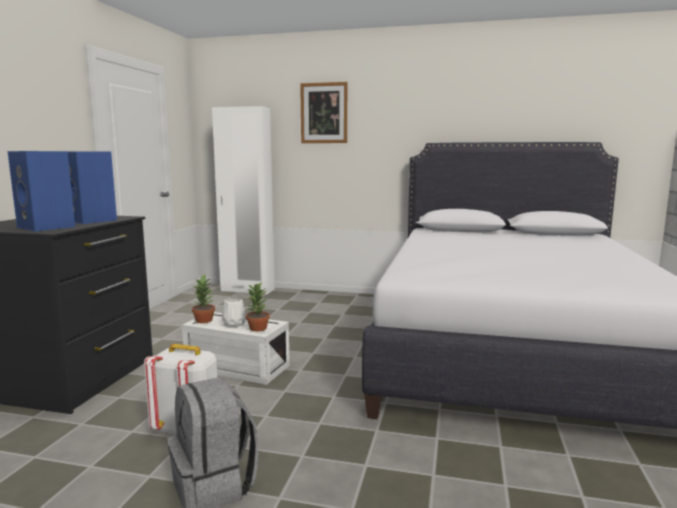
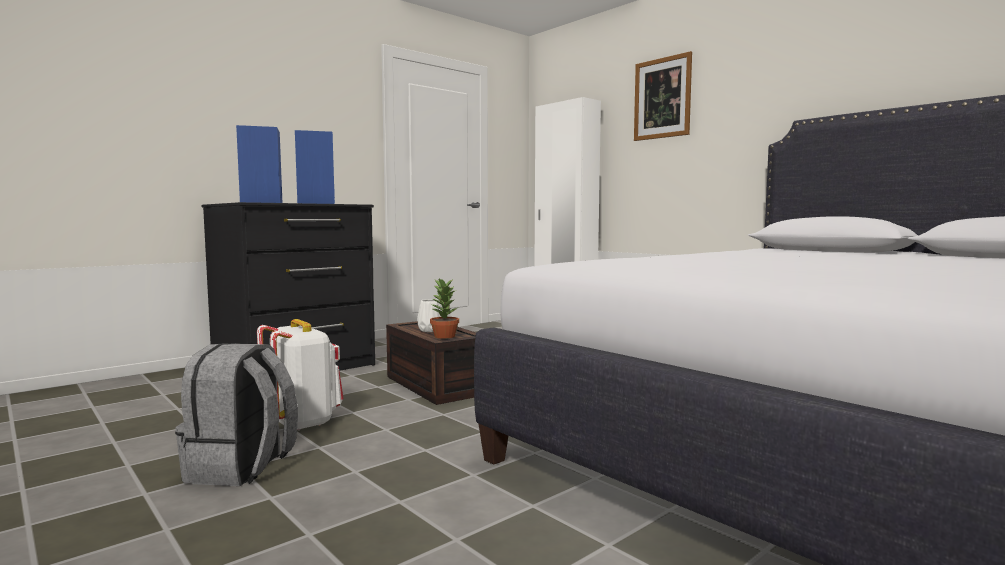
camera: 35 degrees right, 5 degrees down
white storage box [182,312,290,385] -> brown storage box [386,321,476,405]
potted plant [192,275,215,323] -> none

